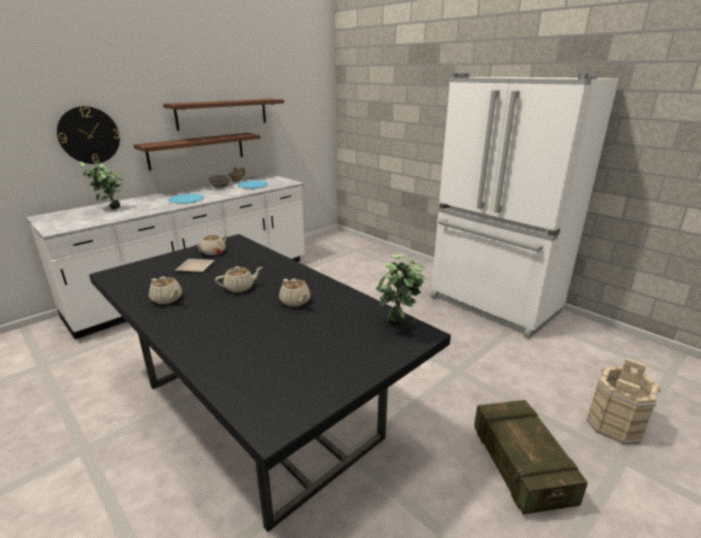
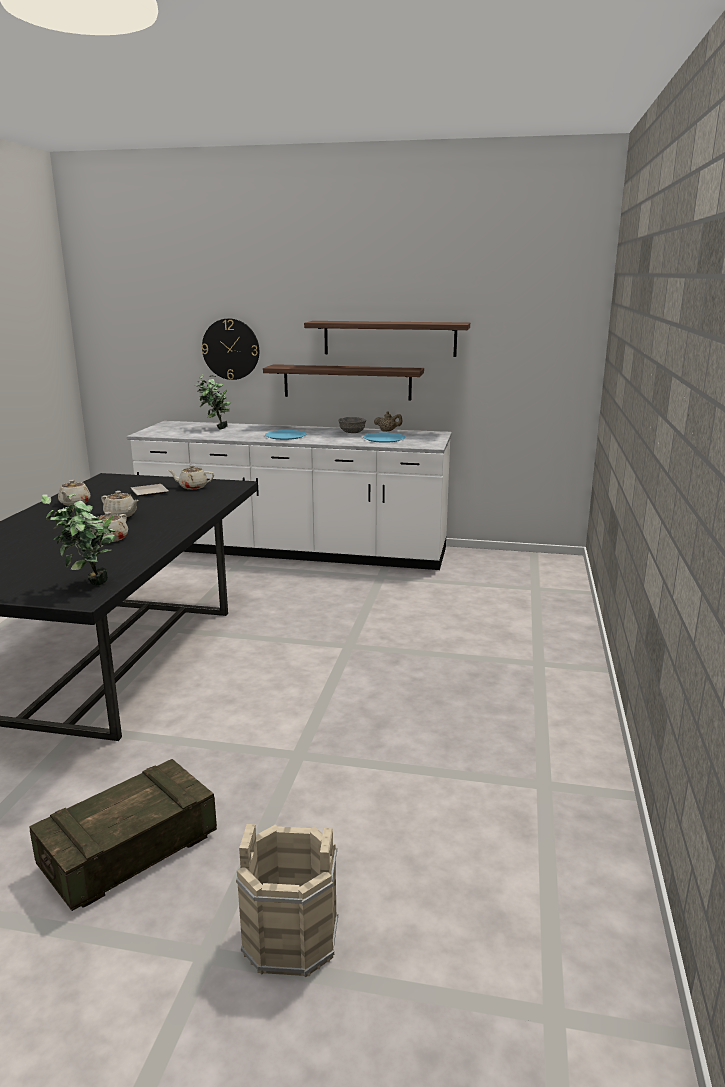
camera: 55 degrees right, 5 degrees down
white fridge [430,73,619,339] -> none

